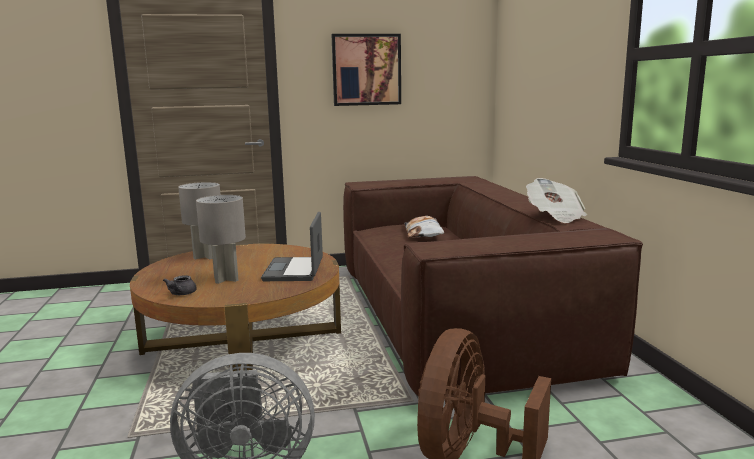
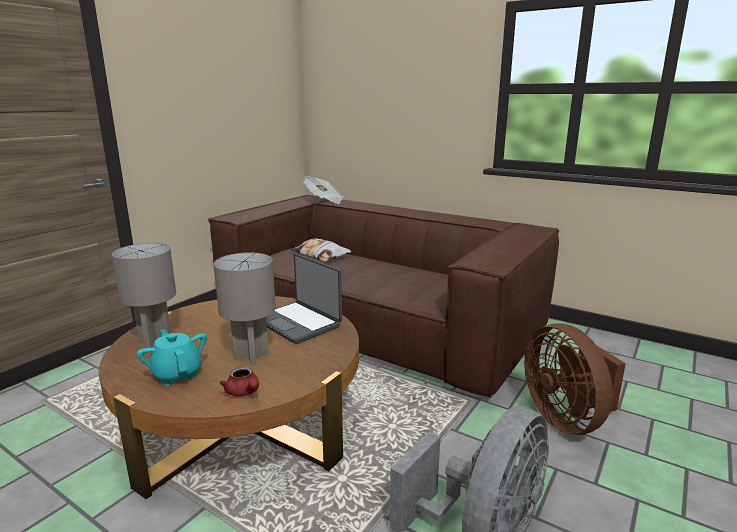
camera: 45 degrees left, 5 degrees up
grey teapot [163,275,197,295] -> red teapot [220,367,259,396]
picture [331,34,401,106] -> none
newspaper [526,178,587,223] -> newspaper moved to [303,176,344,204]
none -> turquoise teapot [136,329,207,386]

